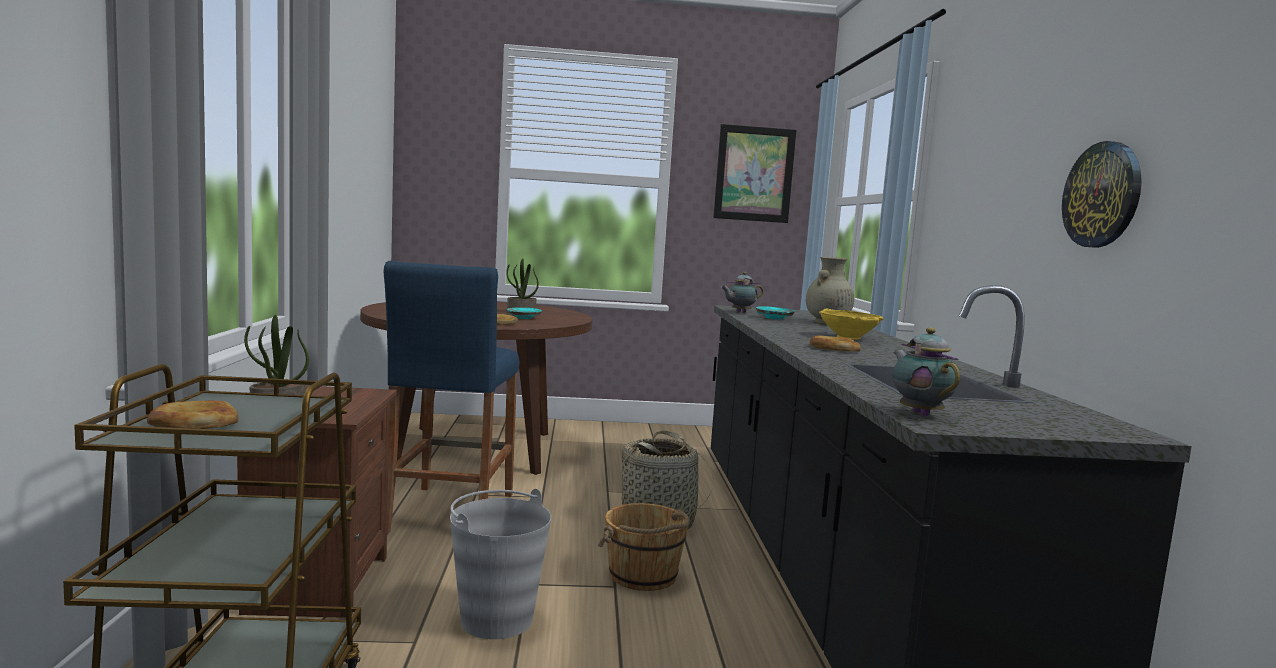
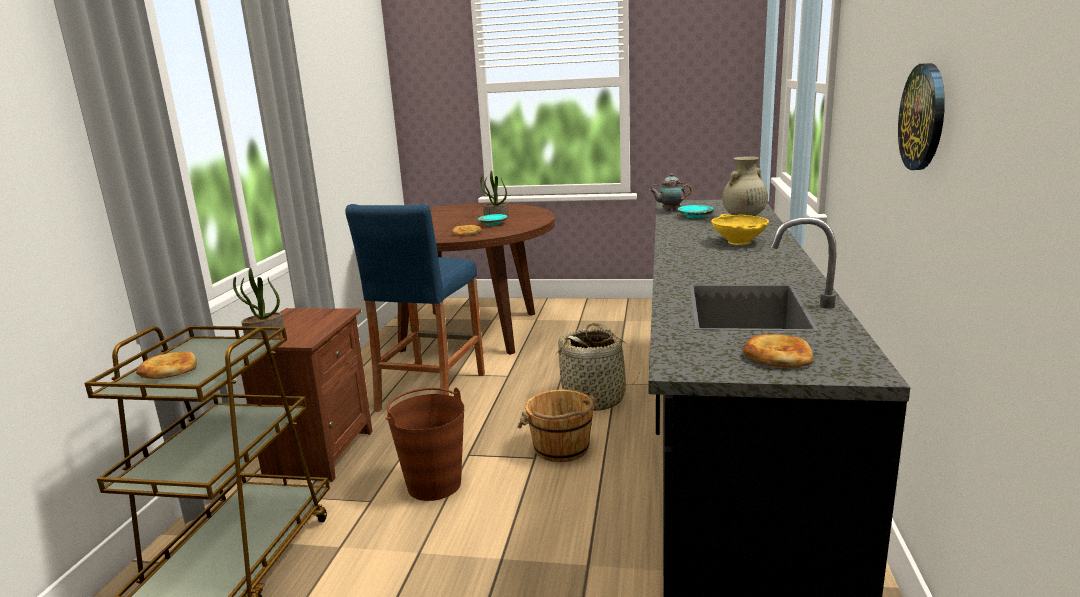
camera: 15 degrees right, 10 degrees up
grey bucket [450,489,551,639] -> brown bucket [385,388,464,501]
picture [713,124,796,223] -> none
bread [810,335,861,352] -> bread moved to [743,334,813,367]
teapot [892,328,960,417] -> none

